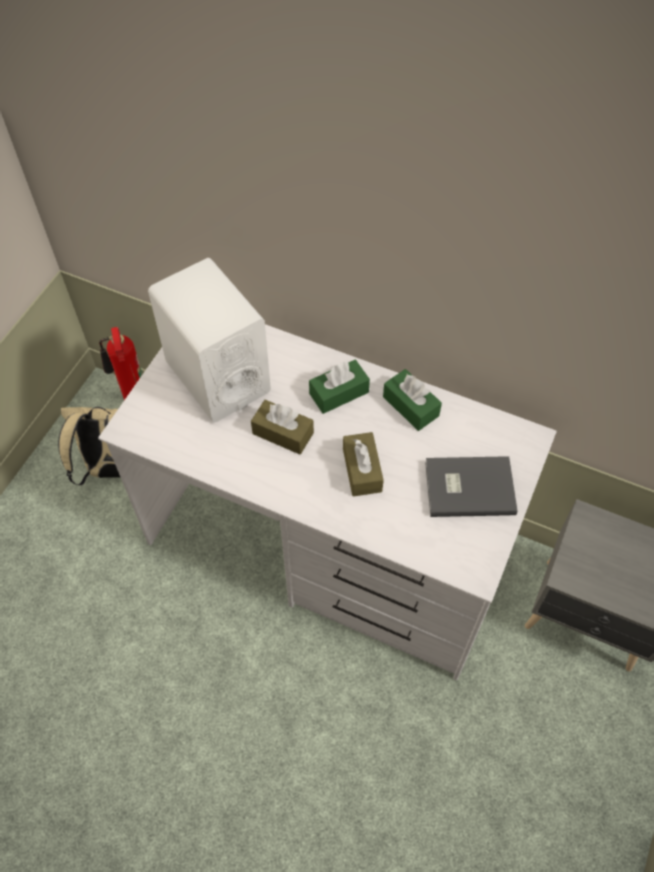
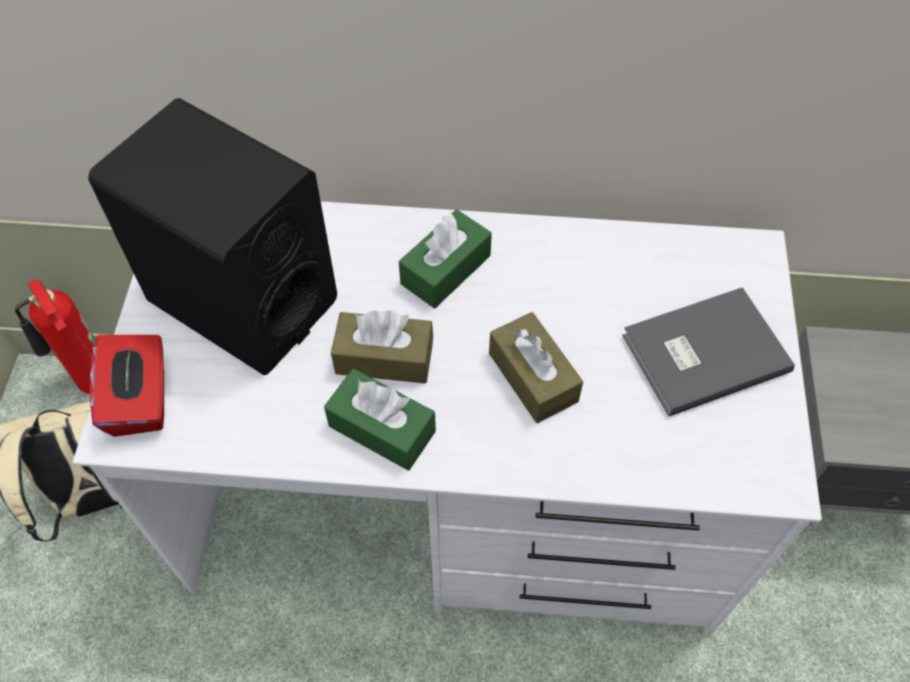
camera: 20 degrees left, 0 degrees up
white speaker [148,258,271,422] -> black speaker [88,98,337,375]
green tissue box [383,369,442,431] -> green tissue box moved to [324,369,436,470]
none -> red tissue box [90,335,164,437]

